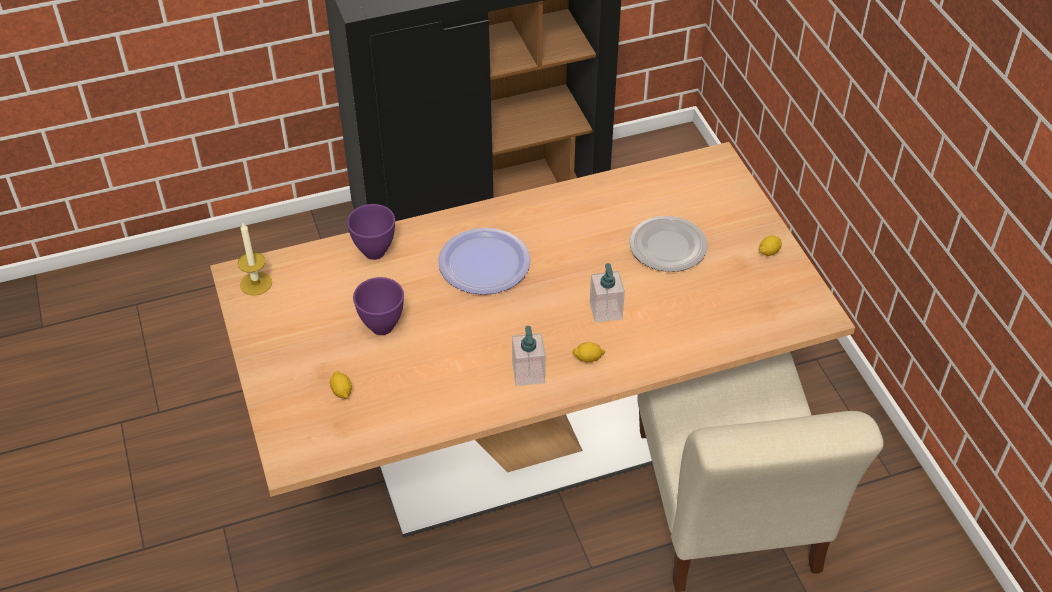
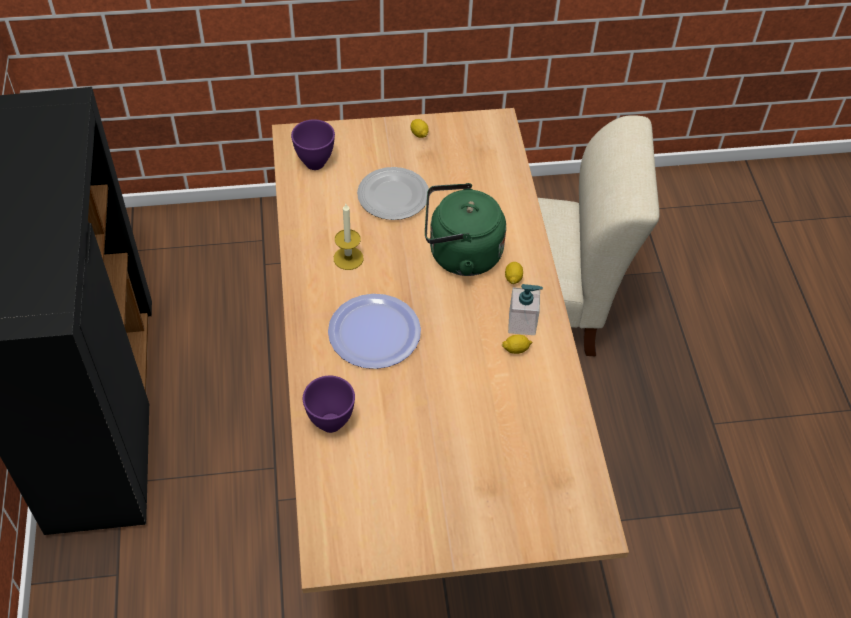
camera: 80 degrees left, 5 degrees up
candle [237,223,272,296] -> candle moved to [334,204,363,270]
lemon [330,371,352,399] -> lemon moved to [502,335,532,354]
purple bowl [353,277,404,335] -> purple bowl moved to [291,119,335,170]
soap dispenser [590,263,625,323] -> green kettle [425,183,506,276]

